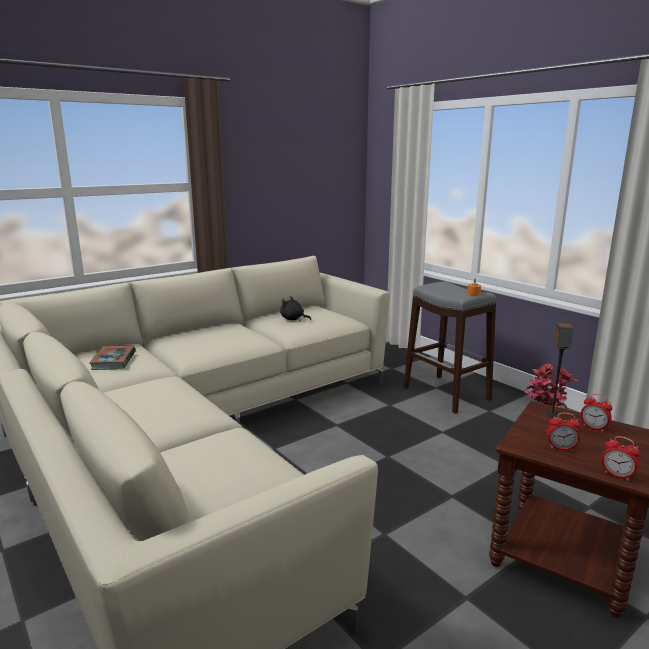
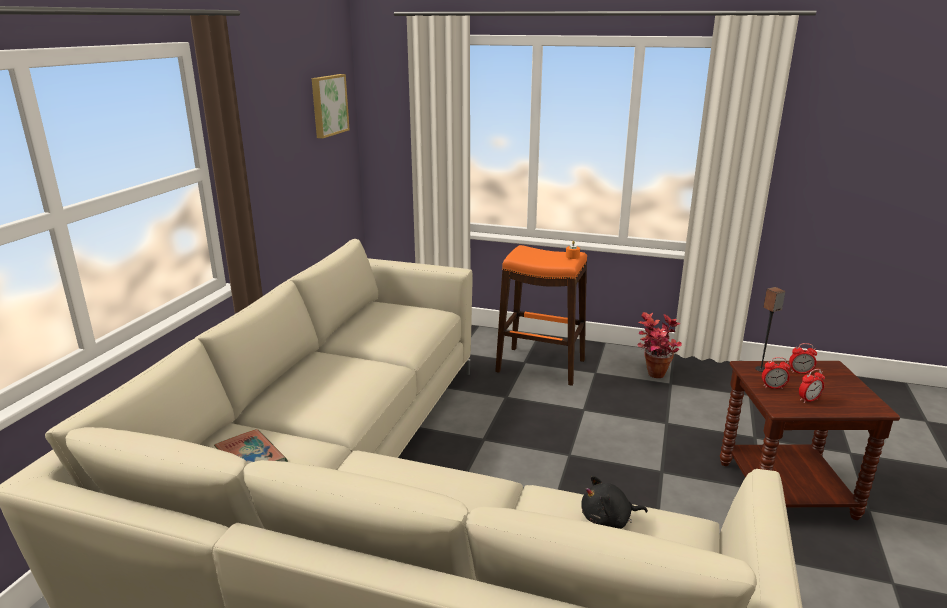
camera: 35 degrees left, 5 degrees up
black plush toy [280,296,311,321] -> black plush toy moved to [581,475,648,529]
grey stool [404,282,496,414] -> orange stool [495,245,587,386]
alarm clock [602,436,640,481] -> alarm clock moved to [762,357,790,389]
none -> picture [312,74,350,138]

